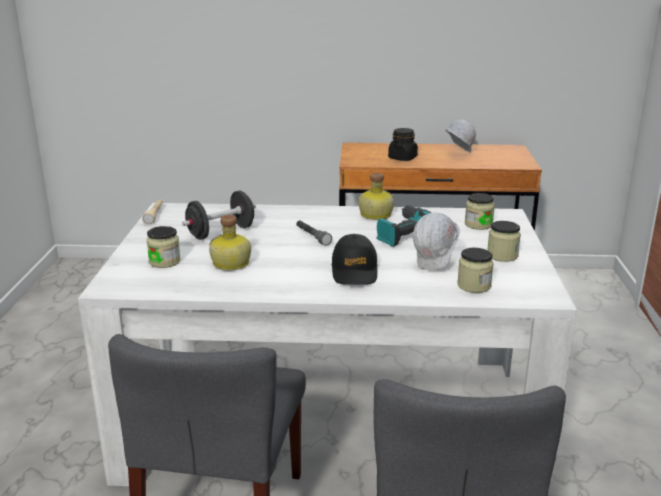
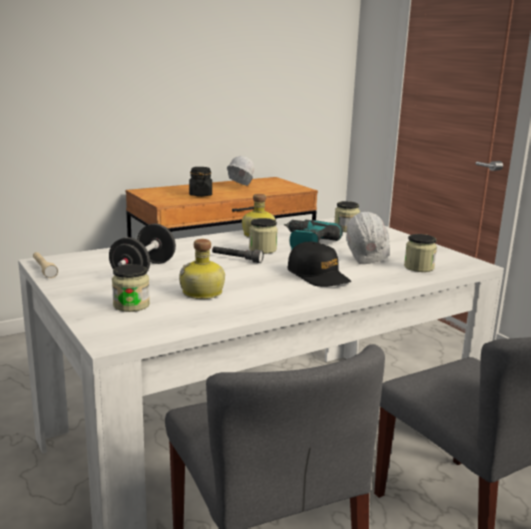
camera: 35 degrees left, 5 degrees down
jar [487,221,521,262] -> jar moved to [249,218,278,254]

